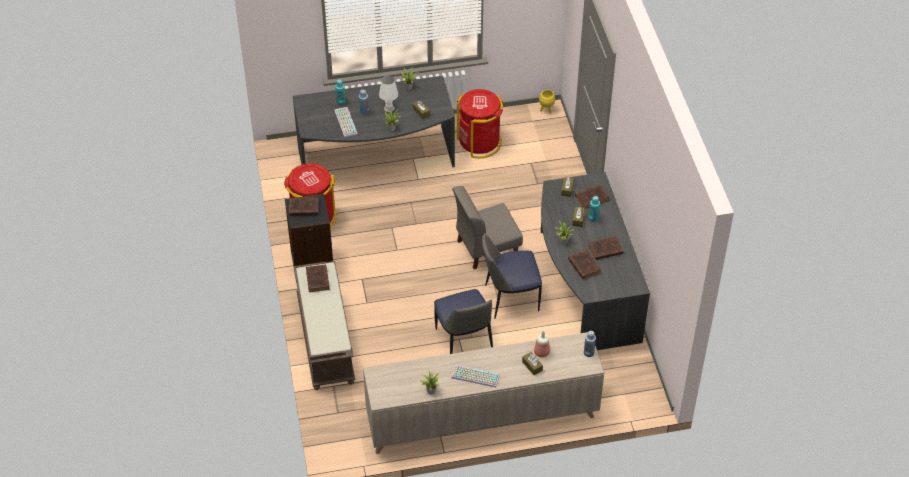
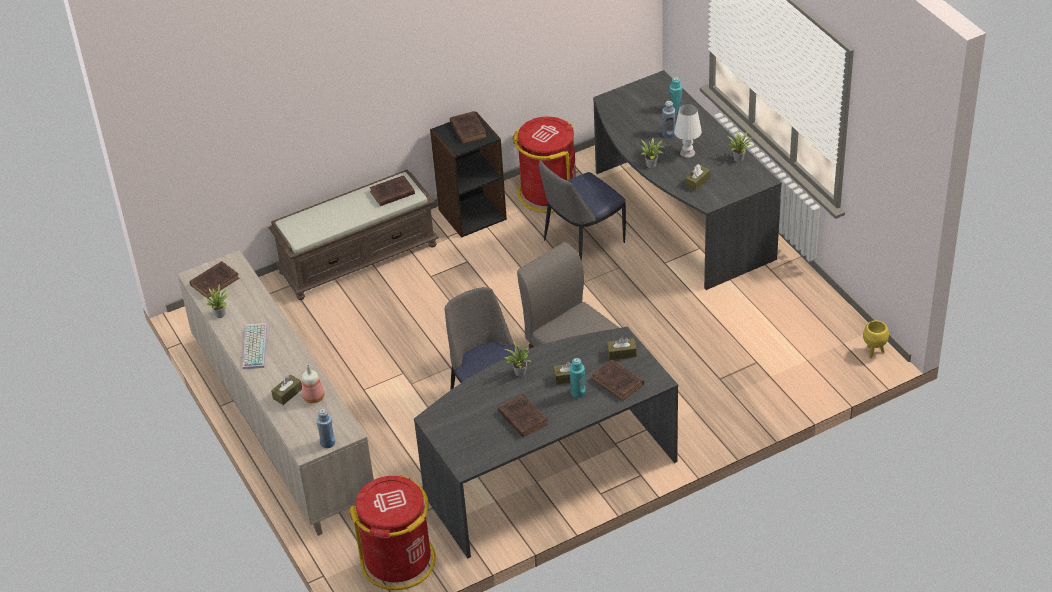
camera: 75 degrees right, 5 degrees down
keyboard [334,107,358,137] -> none
chair [434,289,493,354] -> chair moved to [539,160,626,261]
red trash can [457,89,503,158] -> red trash can moved to [350,475,436,590]
brown book [568,250,601,279] -> brown book moved to [189,261,239,298]

